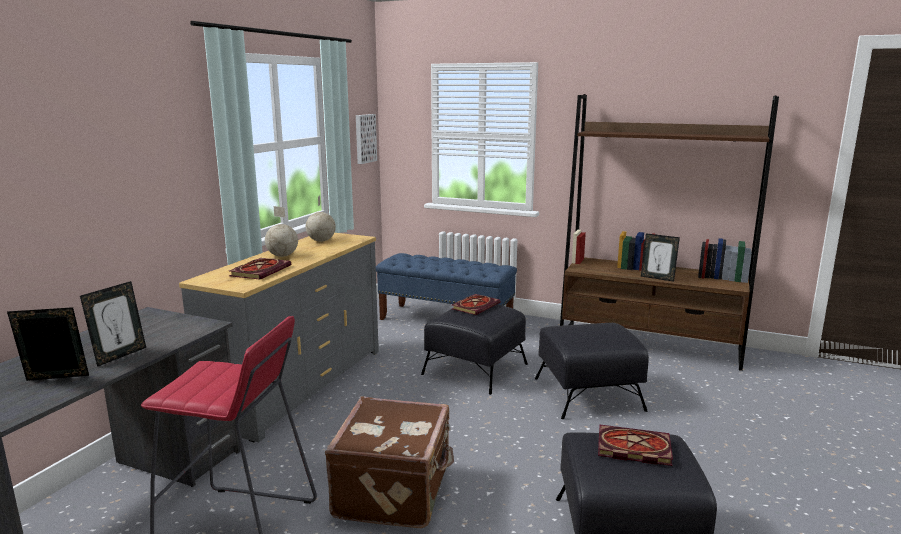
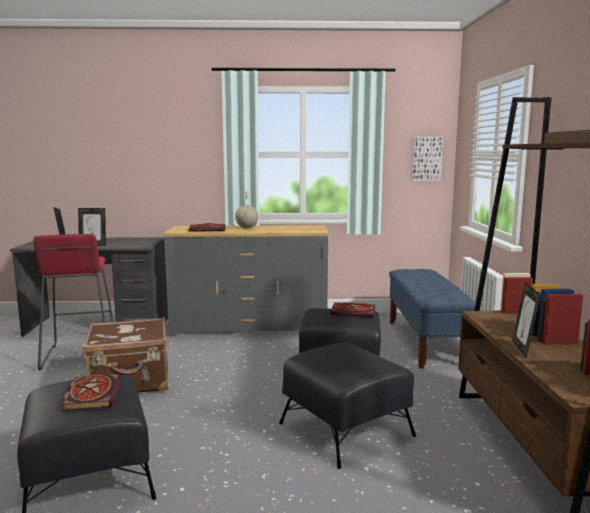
camera: 65 degrees right, 5 degrees down
globe [306,195,336,242] -> none

